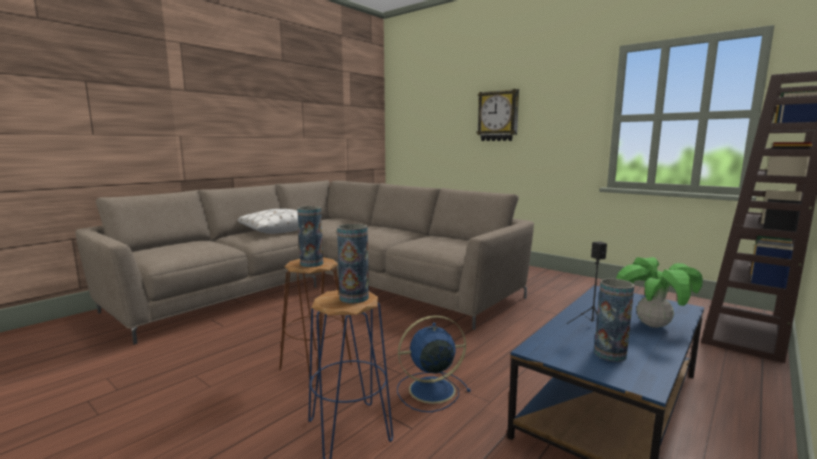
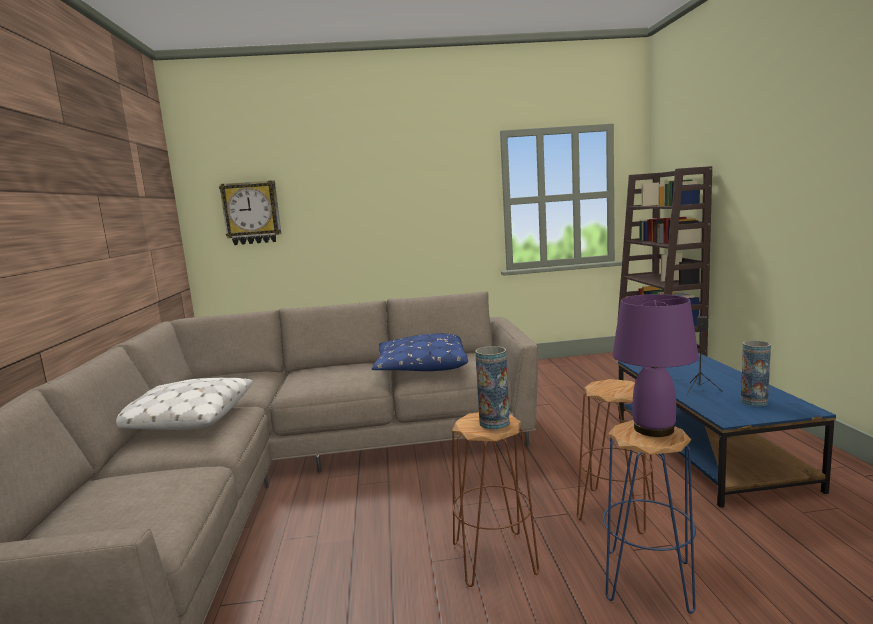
camera: 45 degrees left, 0 degrees up
vase [337,224,369,304] -> purple table lamp [613,294,699,437]
blue fan [397,315,471,412] -> brown stool [577,379,655,534]
wall clock [477,89,519,141] -> wall clock moved to [219,181,281,245]
potted plant [616,257,703,328] -> none
none -> blue pillow [372,333,468,371]

